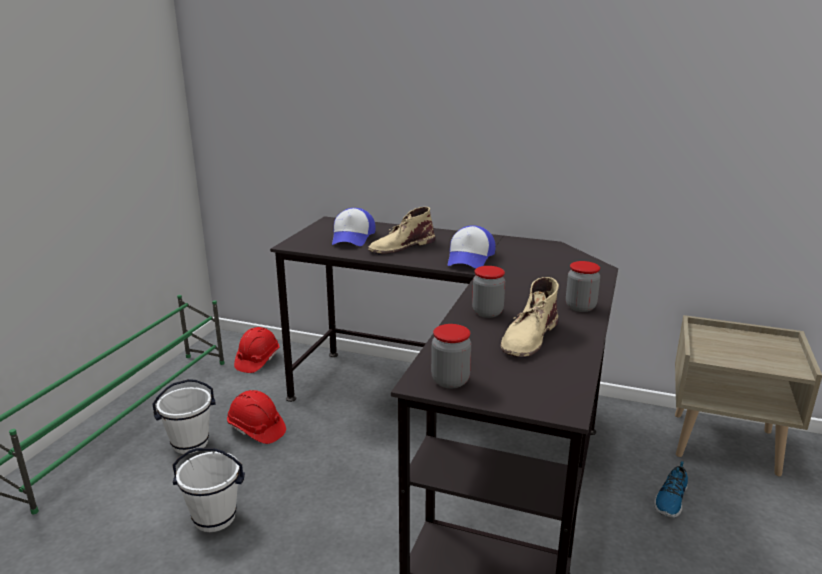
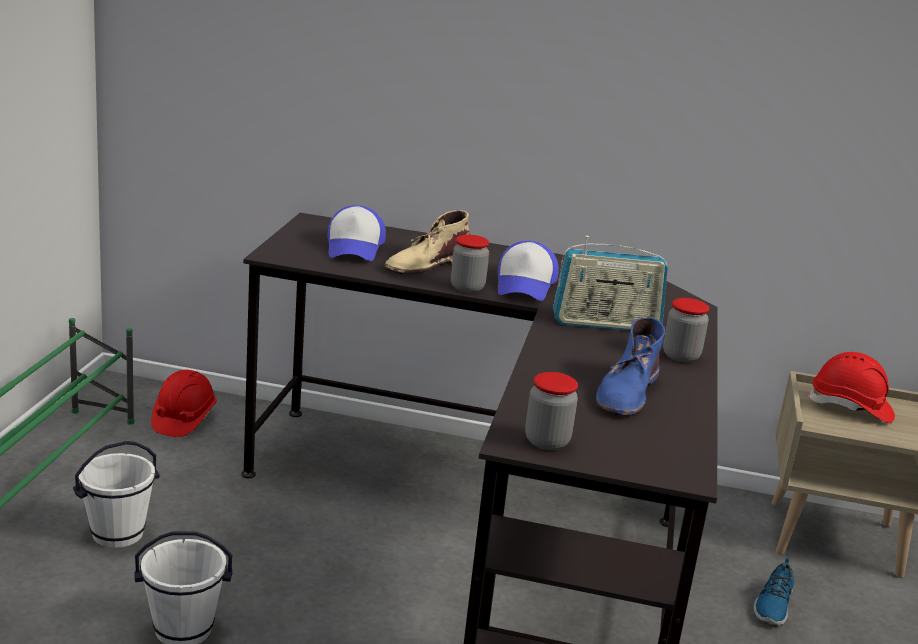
camera: 10 degrees left, 0 degrees up
red hard hat [227,390,286,444] -> red hard hat moved to [807,352,895,423]
jar [472,266,505,318] -> jar moved to [451,235,489,293]
beige boot [501,277,559,358] -> blue boot [596,317,665,416]
none -> radio [553,235,668,331]

